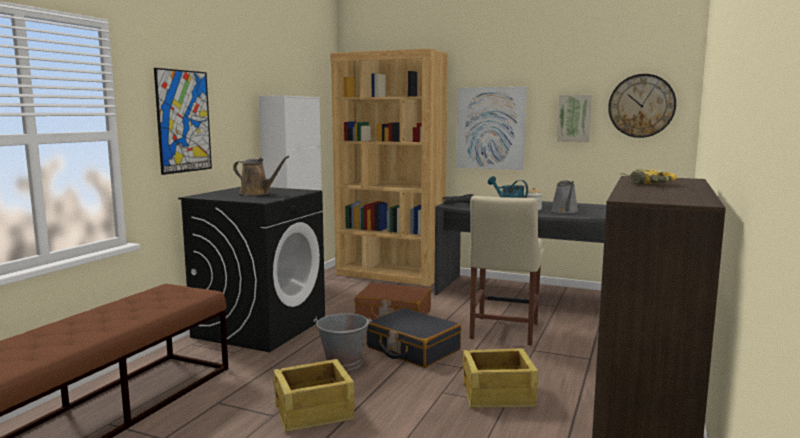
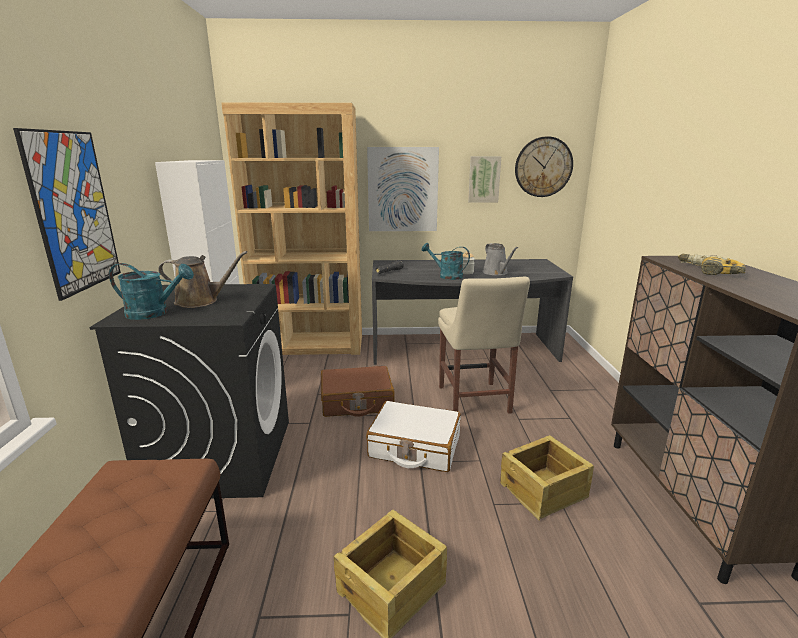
camera: 25 degrees left, 10 degrees up
grey bucket [313,313,372,371] -> none
black suitcase [366,308,461,368] -> white suitcase [366,401,461,472]
none -> turquoise watering can [109,263,194,320]

